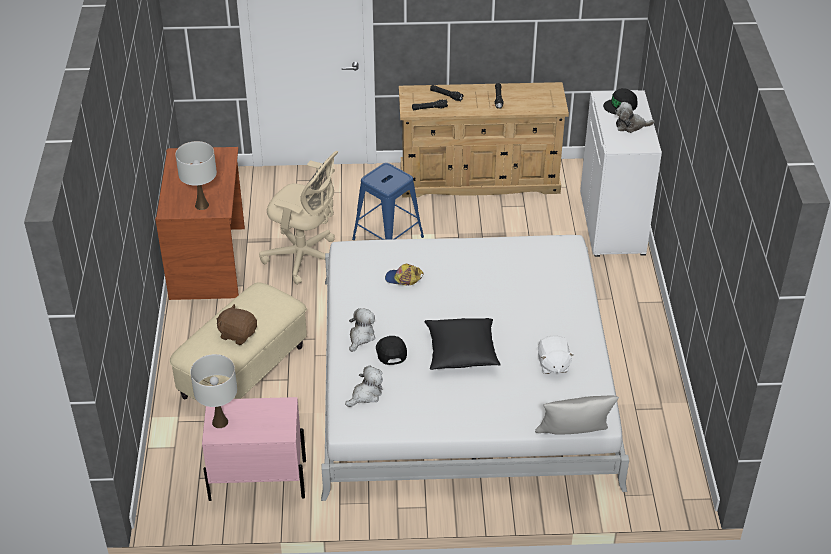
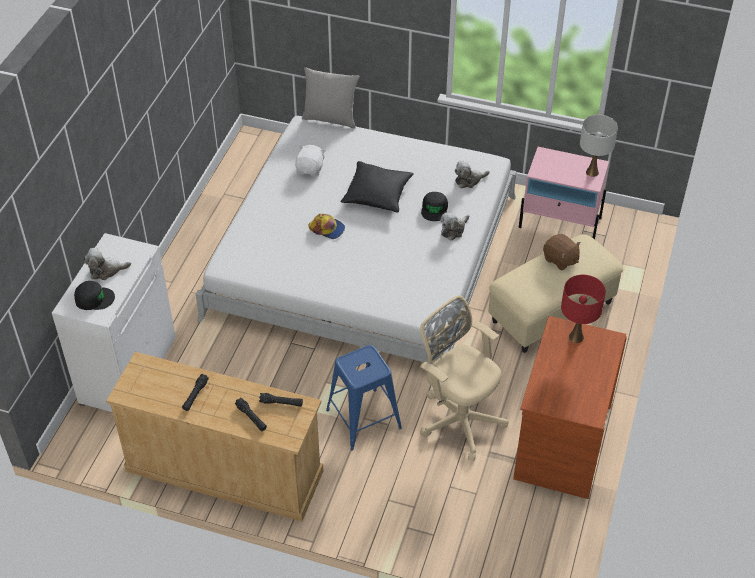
camera: 160 degrees left, 5 degrees up
white table lamp [175,141,217,210] -> red table lamp [561,275,606,343]
cap [385,264,424,285] -> cap moved to [309,214,345,239]
plush toy [615,102,655,133] -> plush toy turned 150 degrees clockwise [84,248,131,280]

